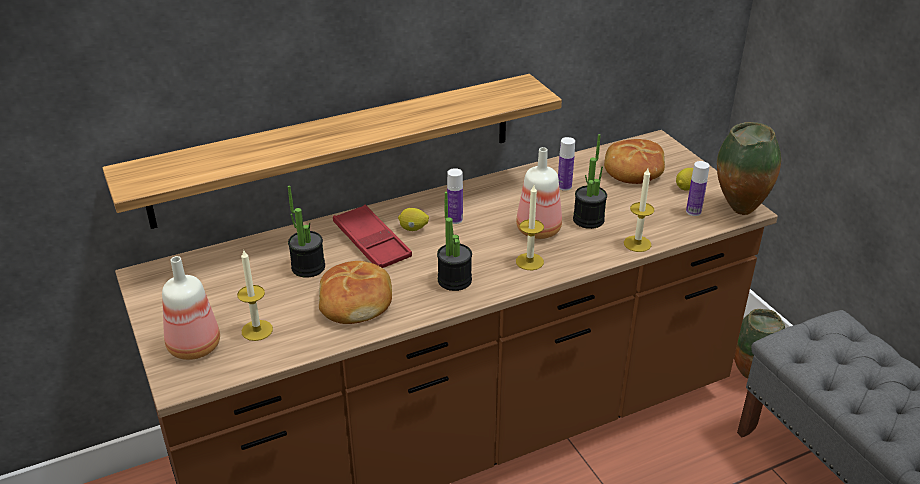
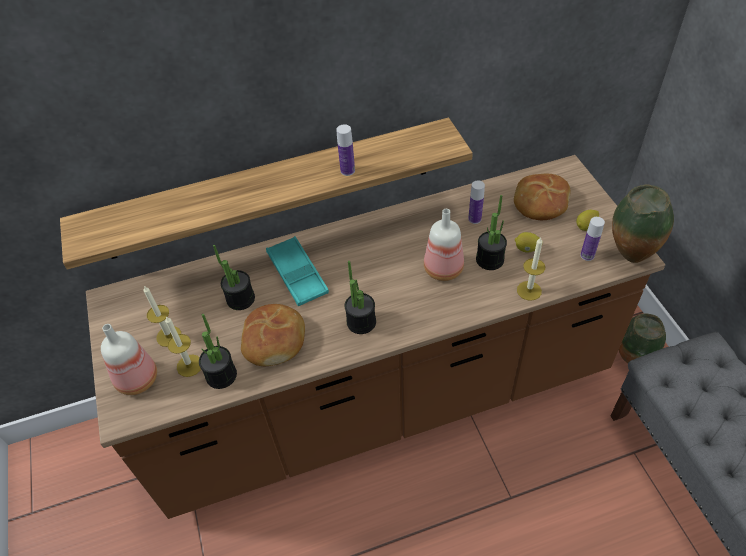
camera: 10 degrees right, 15 degrees up
red tray [333,205,412,268] -> turquoise tray [266,236,329,306]
lemon [398,208,429,231] -> lemon moved to [515,232,543,252]
bottle [447,168,463,224] -> bottle moved to [336,124,355,176]
candle [516,185,544,270] -> candle moved to [144,286,181,347]
none -> potted plant [199,314,237,389]

